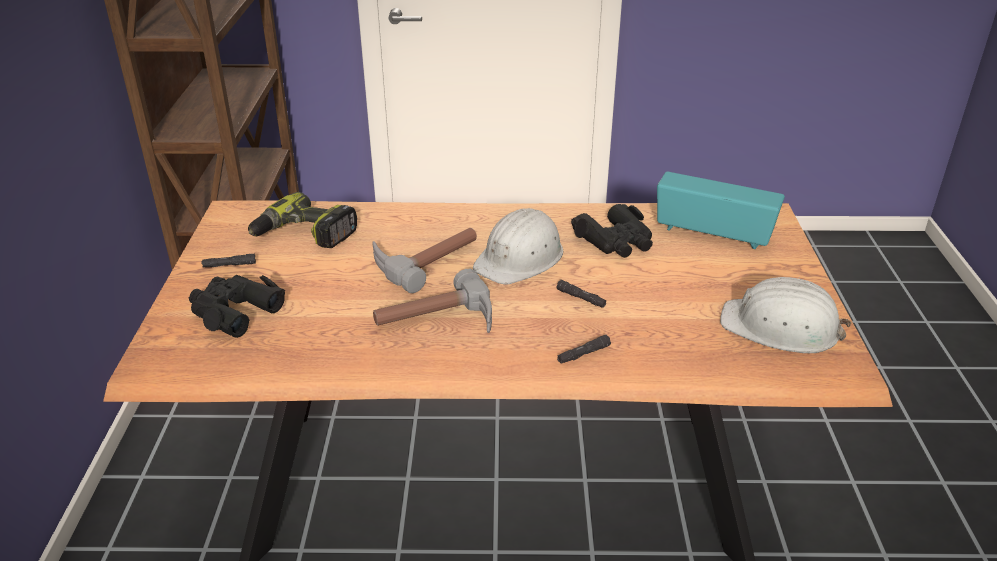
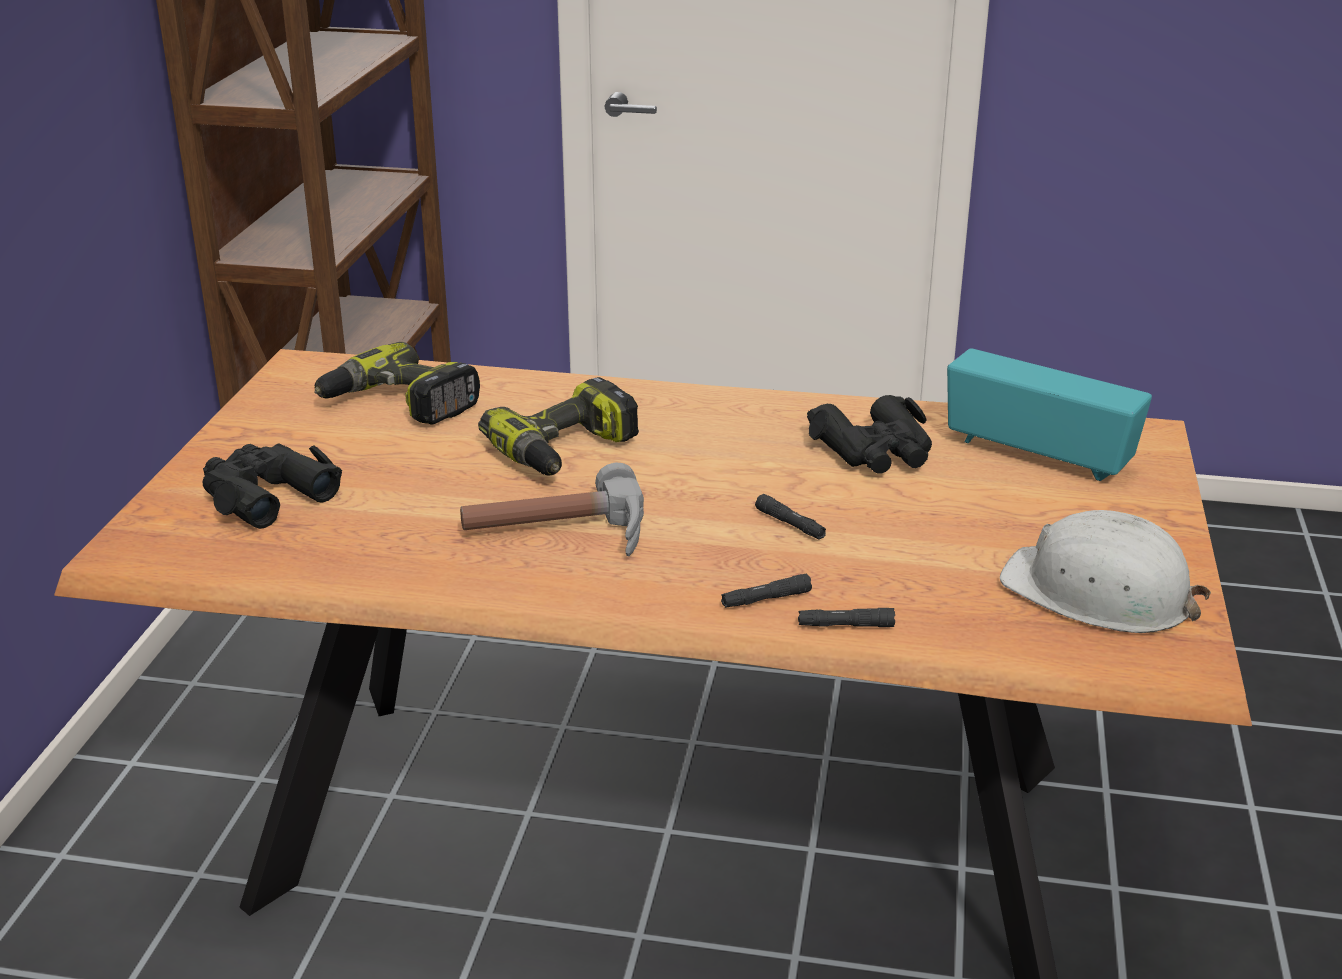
camera: 10 degrees right, 5 degrees down
black flashlight [201,254,256,267] -> black flashlight moved to [798,608,895,627]
hammer [372,228,477,293] -> power drill [478,377,639,476]
white hard hat [473,208,563,284] -> none

